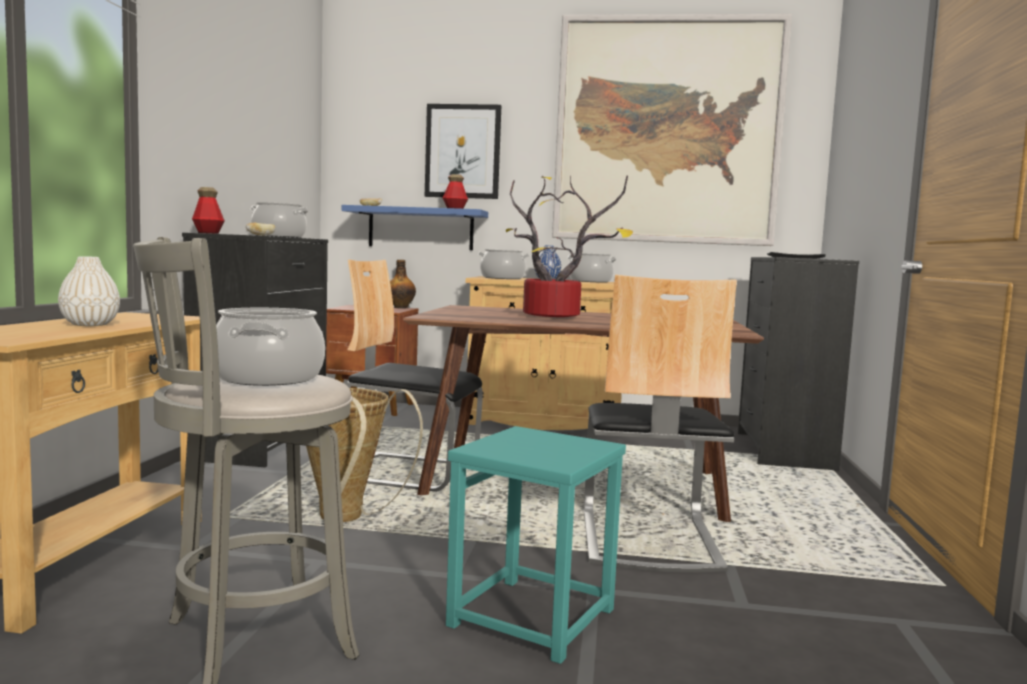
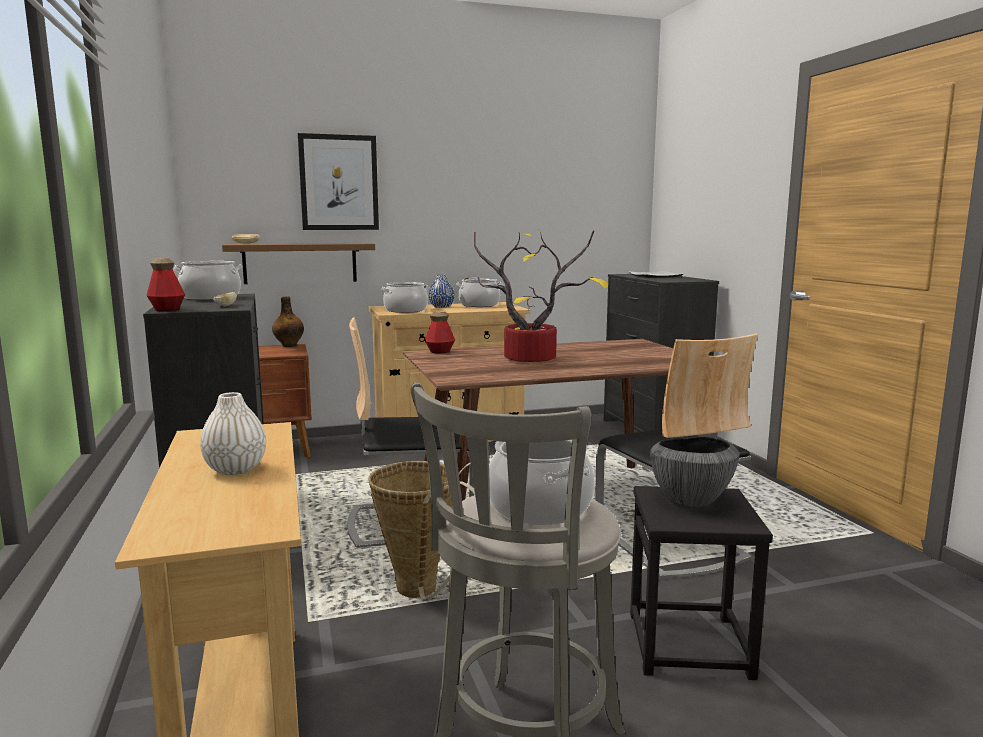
camera: 25 degrees left, 5 degrees up
blue shelf [342,205,488,250] -> brown shelf [222,243,375,284]
bottle [443,174,468,209] -> bottle moved to [425,311,455,354]
turquoise stool [446,426,626,664] -> black stool [630,486,773,680]
picture [552,14,792,246] -> none
none -> bowl [650,436,740,507]

